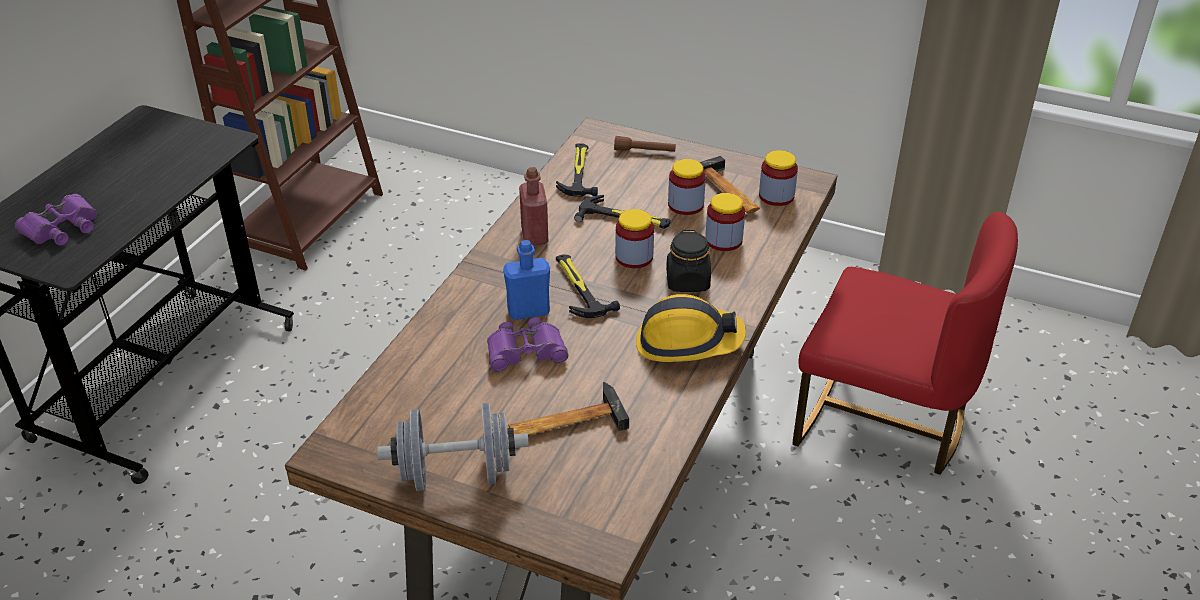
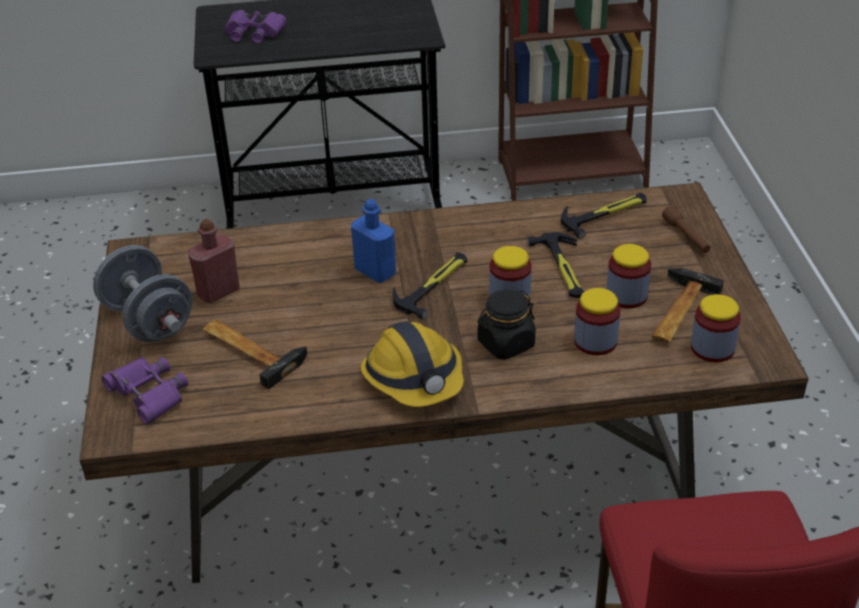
camera: 60 degrees right, 0 degrees up
purple binoculars [487,318,568,372] -> purple binoculars moved to [102,357,188,425]
red bottle [519,167,548,245] -> red bottle moved to [188,219,240,304]

